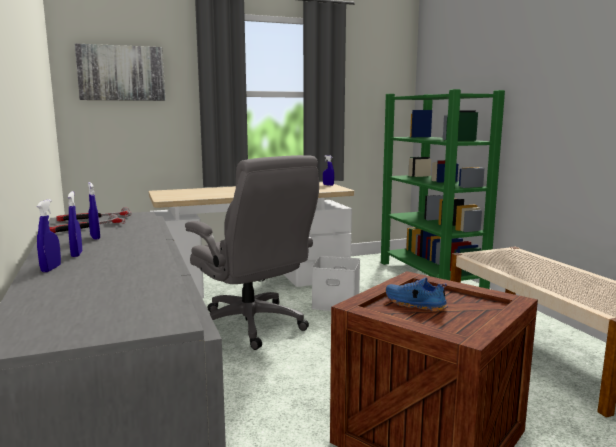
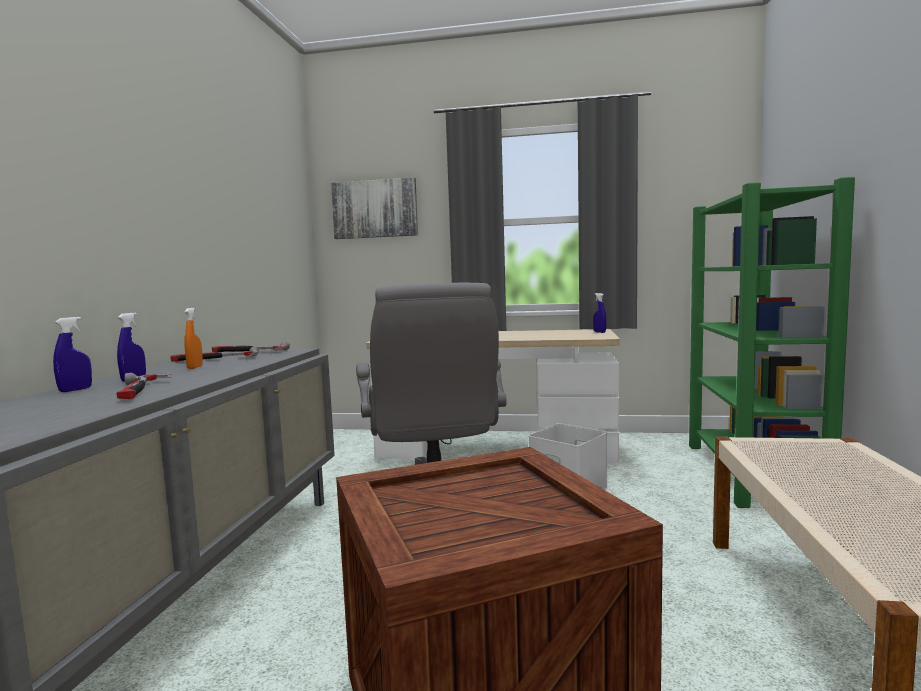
camera: 30 degrees right, 5 degrees down
blue spray bottle [88,182,100,240] -> orange spray bottle [184,308,203,369]
blue shoe [386,277,448,312] -> none
none -> hammer [117,373,172,399]

